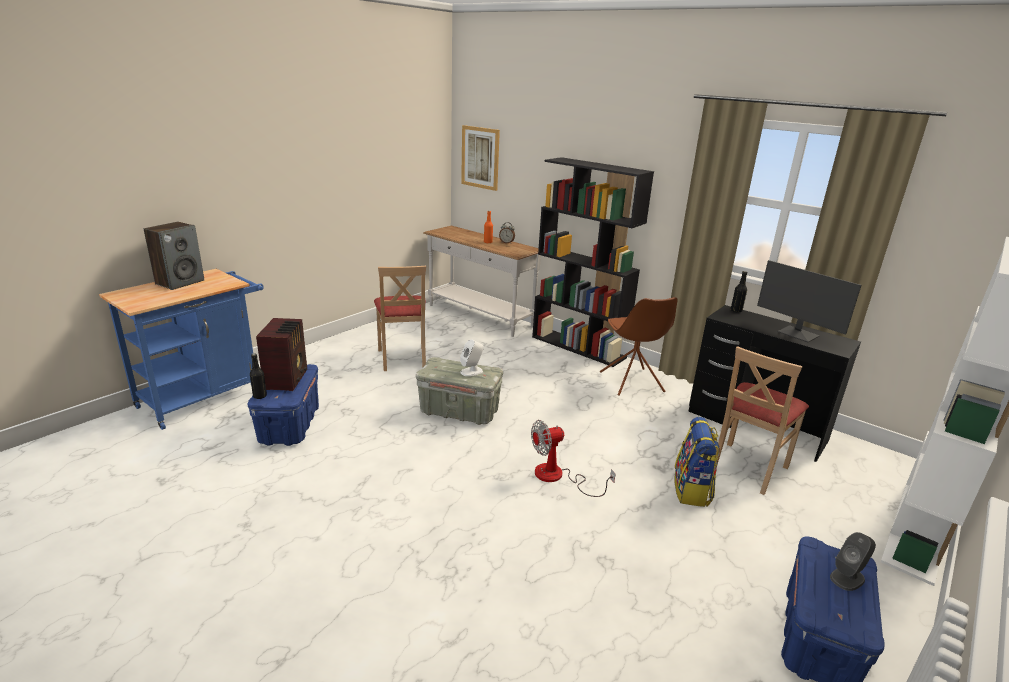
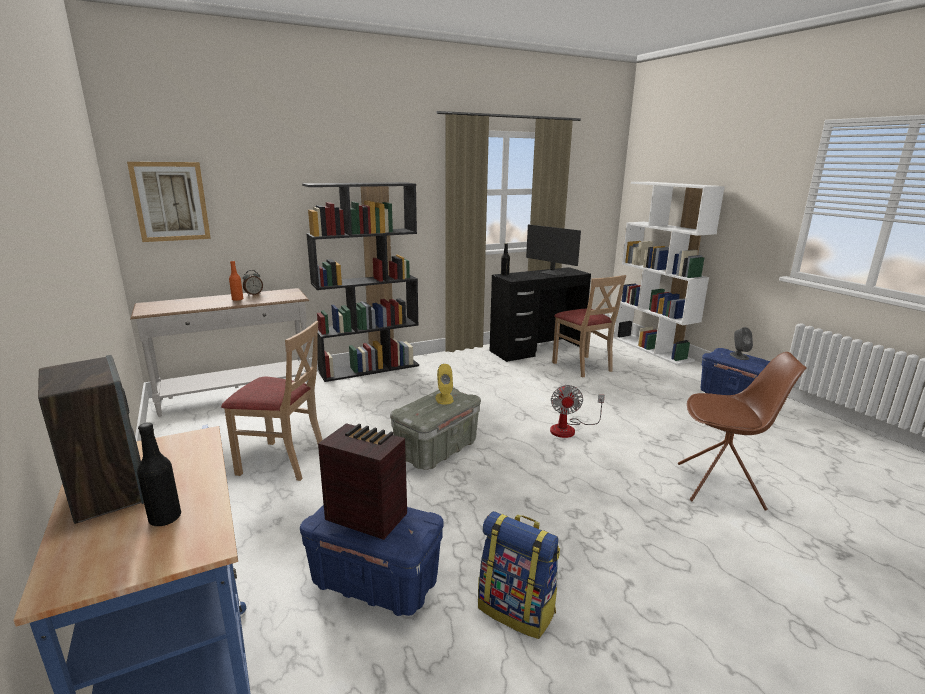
camera: 65 degrees left, 5 degrees down
black bottle [250,354,267,399] -> black bottle moved to [137,422,181,527]
white speaker [460,339,484,376] -> yellow speaker [436,364,453,405]
brown chair [600,297,678,396] -> brown chair moved to [678,352,807,511]
backpack [674,417,720,507] -> backpack moved to [478,511,560,639]
monitor [757,260,862,342] -> monitor turned 60 degrees clockwise [526,225,581,276]

